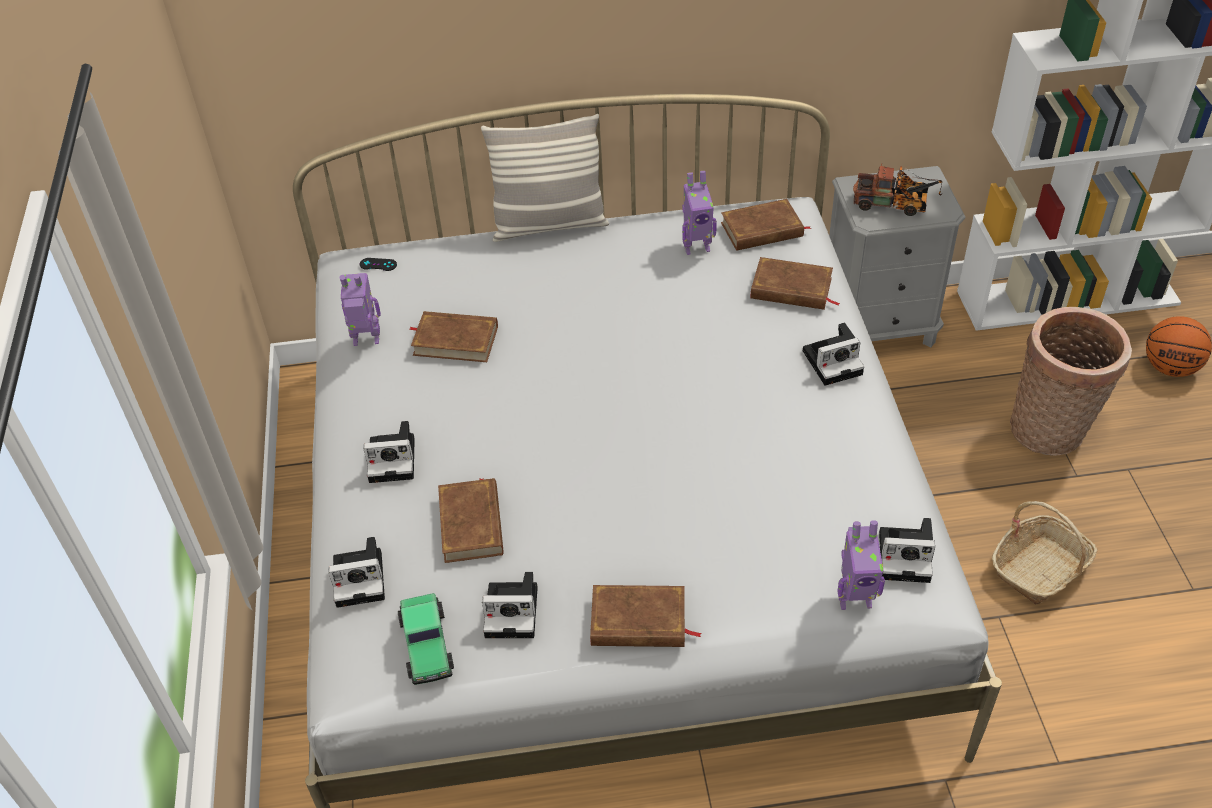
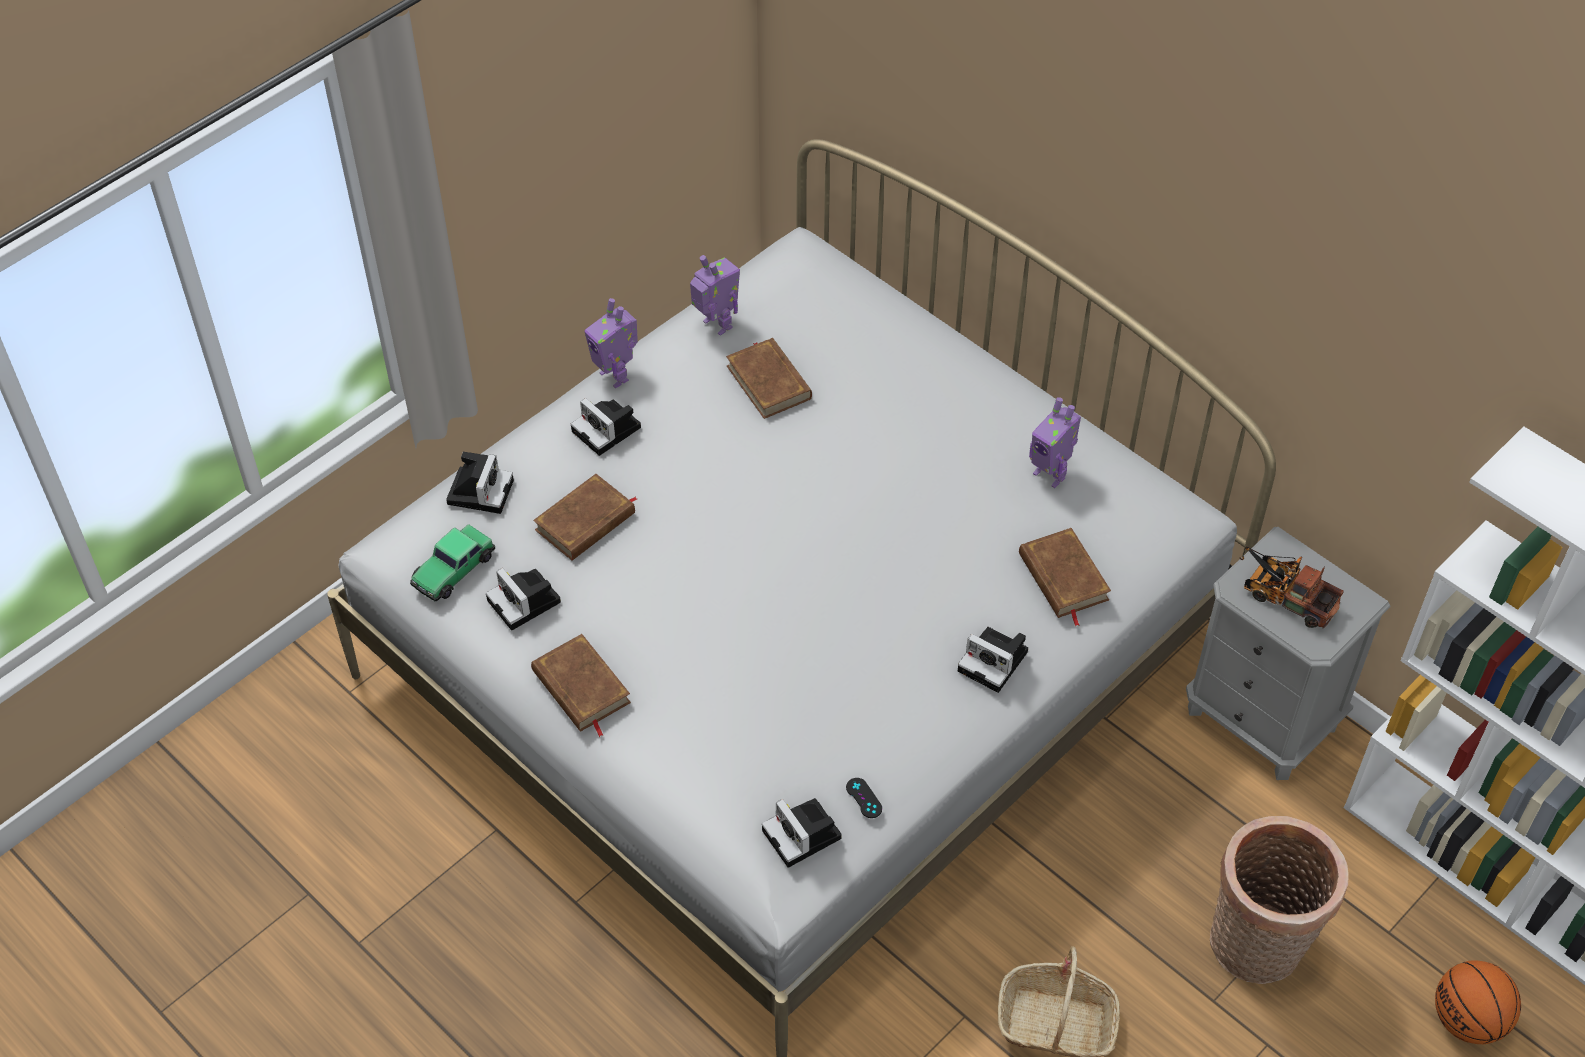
camera: 50 degrees right, 5 degrees up
camera [328,537,385,608] -> camera turned 120 degrees counterclockwise [446,452,514,514]
black game controller [360,258,397,271] -> black game controller moved to [846,778,882,818]
pillow [481,114,609,242] -> none
brown book [721,199,812,251] -> none
toy robot [837,520,885,610] -> toy robot moved to [584,298,638,388]
toy truck [853,163,942,216] -> toy truck turned 150 degrees clockwise [1240,547,1344,628]

